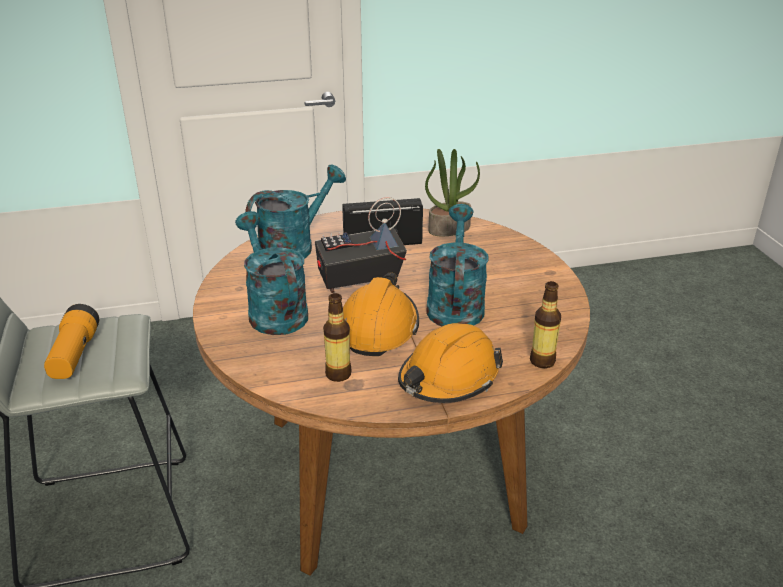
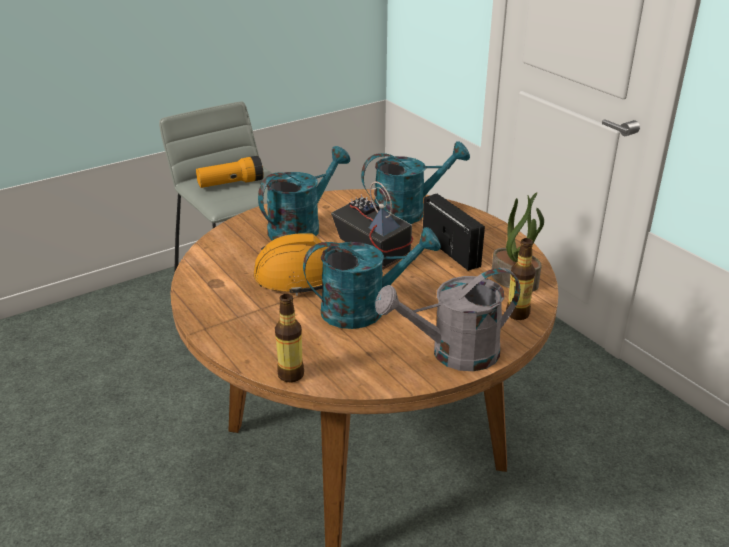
camera: 70 degrees right, 0 degrees up
turquoise watering can [245,165,346,259] -> turquoise watering can turned 45 degrees counterclockwise [361,141,470,224]
bottle [323,293,352,382] -> bottle moved to [506,238,535,320]
orange hard hat [398,323,503,403] -> none
none -> grey watering can [375,268,520,371]

